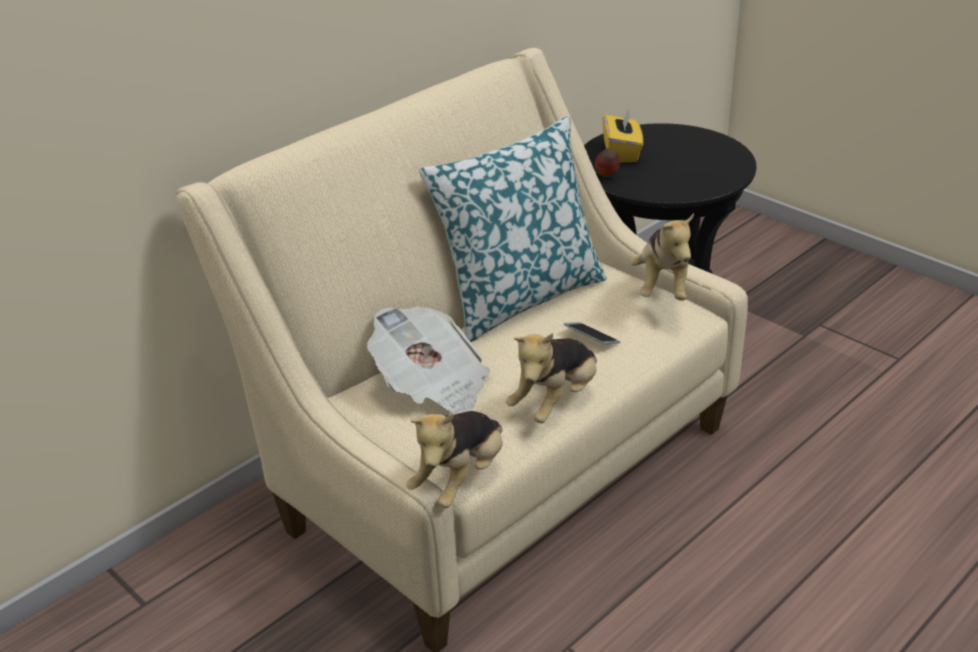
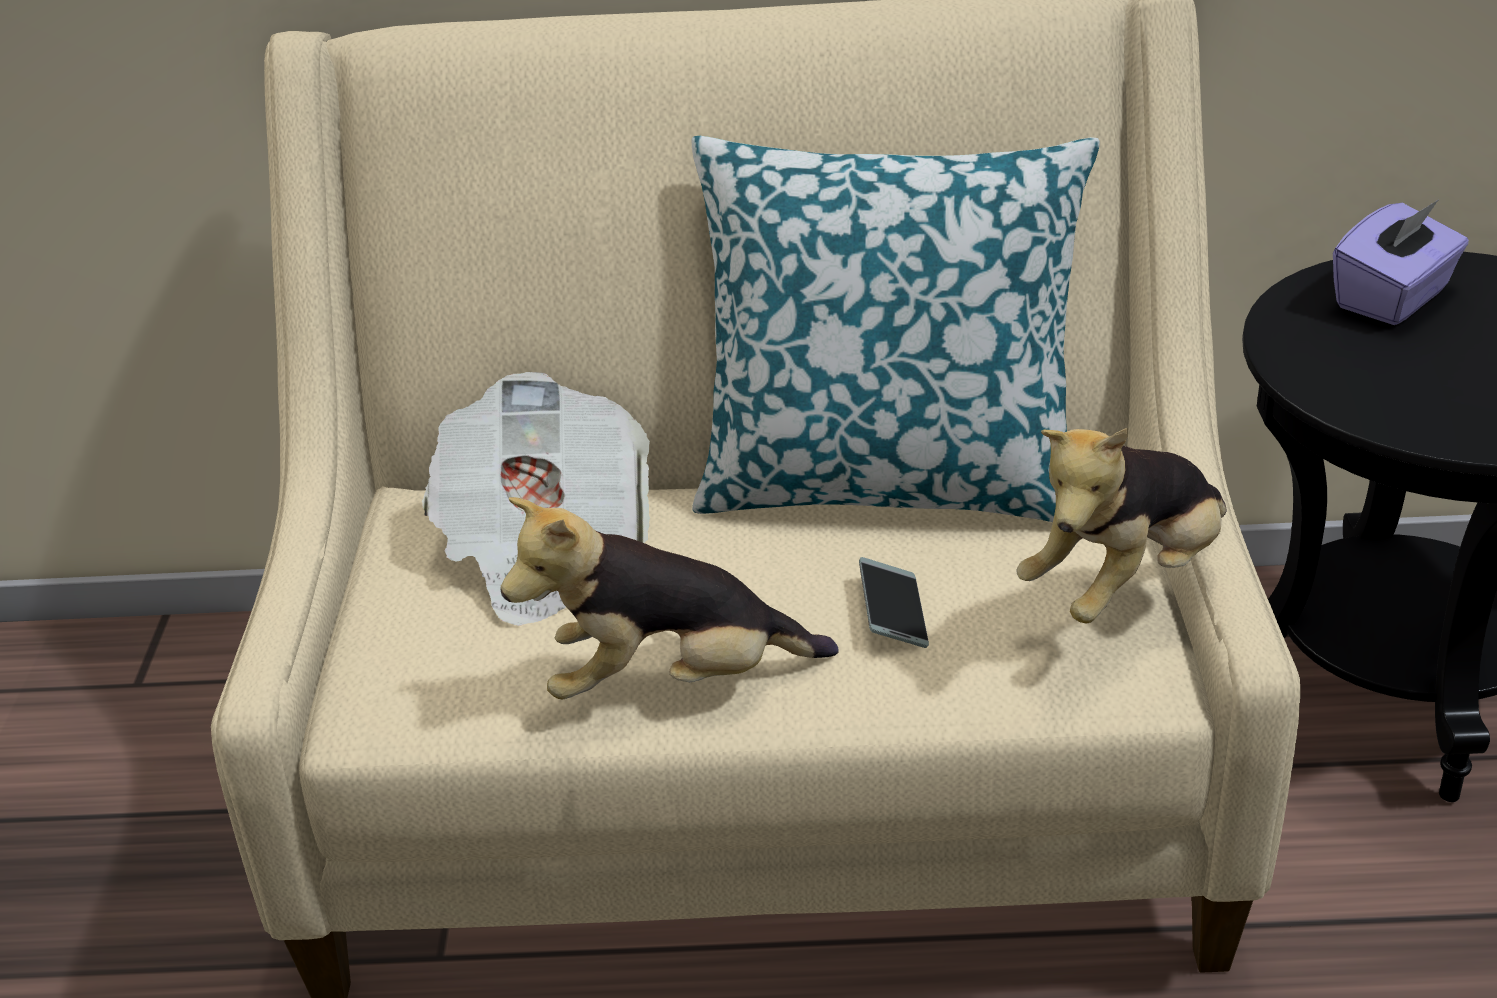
camera: 45 degrees right, 0 degrees up
plush toy [406,411,503,508] -> none
apple [595,148,619,177] -> none
yellow tissue box [603,108,643,163] -> purple tissue box [1333,200,1469,325]

